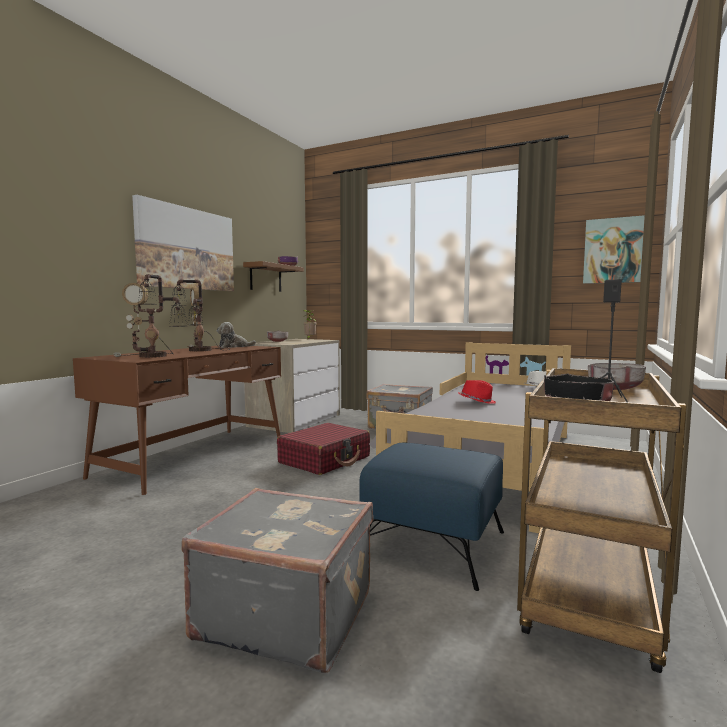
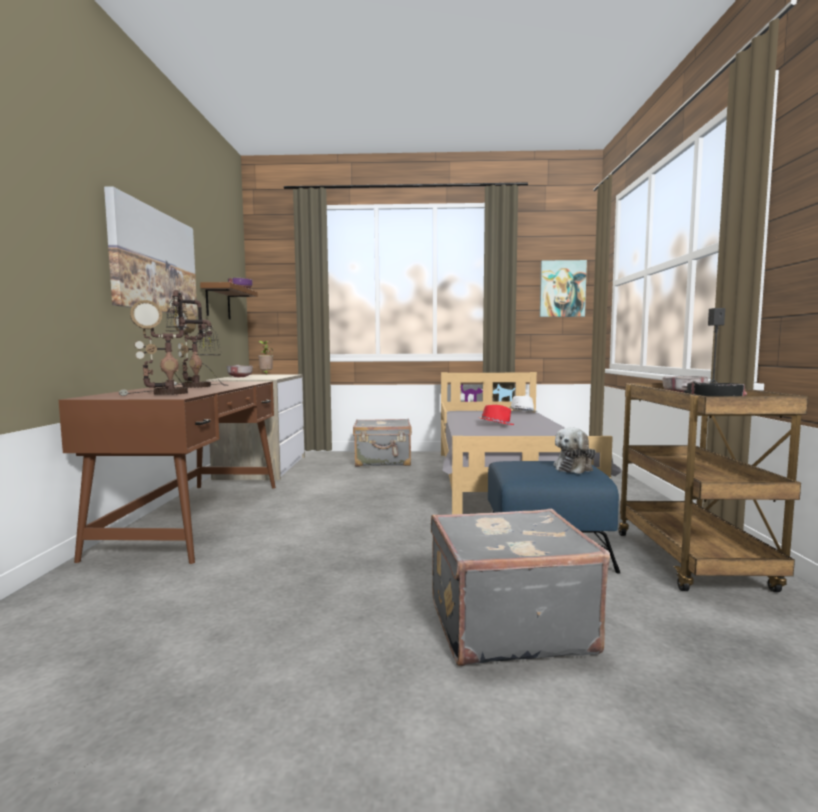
camera: 25 degrees left, 0 degrees up
plush toy [217,322,256,348] -> plush toy moved to [553,427,596,474]
red suitcase [277,423,370,475] -> none

